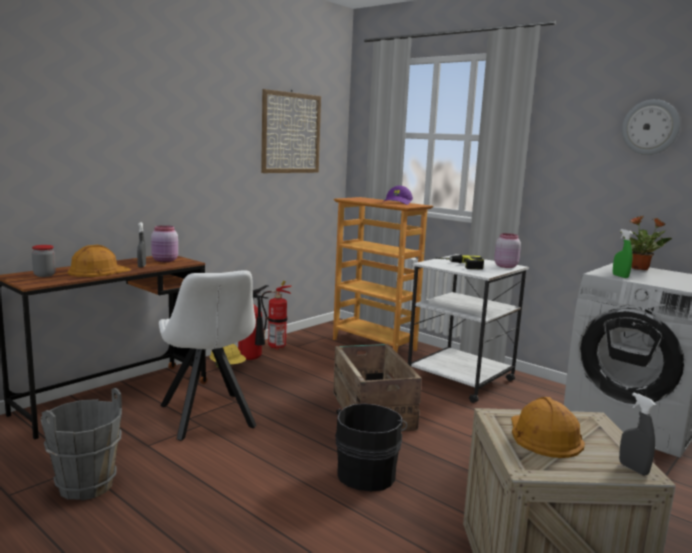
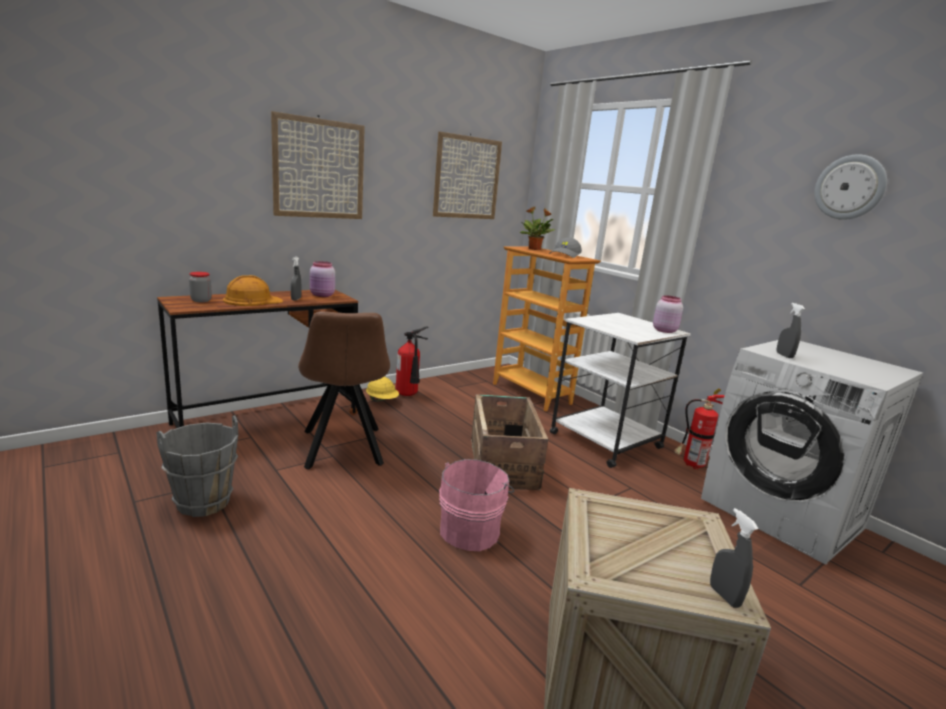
camera: 10 degrees right, 5 degrees up
white chair [159,270,257,441] -> brown chair [298,311,390,469]
fire extinguisher [261,280,292,350] -> fire extinguisher moved to [674,388,725,469]
black bucket [335,404,407,491] -> pink bucket [439,459,514,551]
purple cap [382,186,413,205] -> grey cap [549,237,582,258]
power drill [435,255,484,270] -> none
orange hard hat [511,397,585,458] -> none
green spray bottle [613,229,633,278] -> grey spray bottle [776,303,805,358]
potted plant [620,216,672,270] -> potted plant moved to [520,206,555,250]
none -> picture [271,111,365,219]

